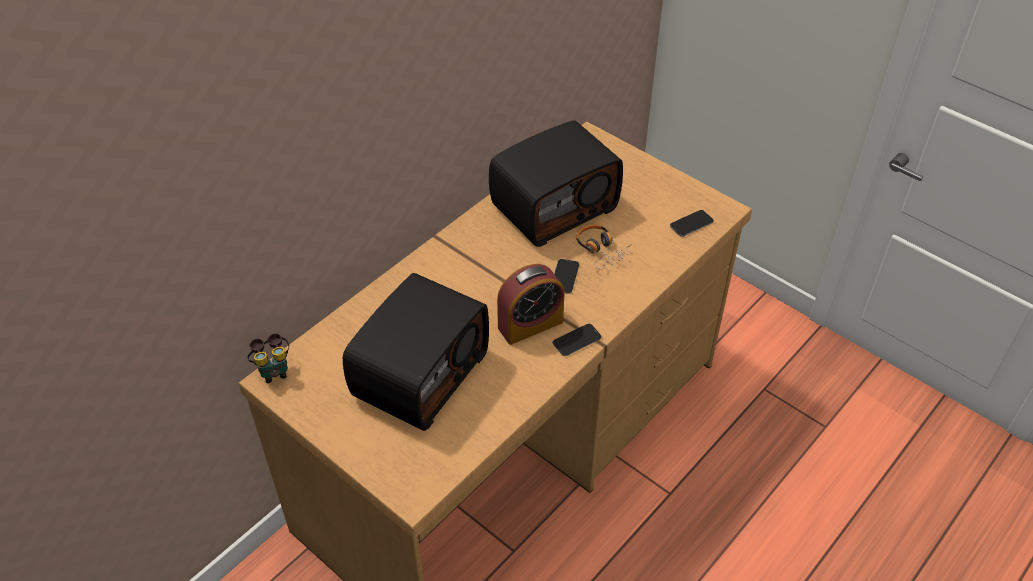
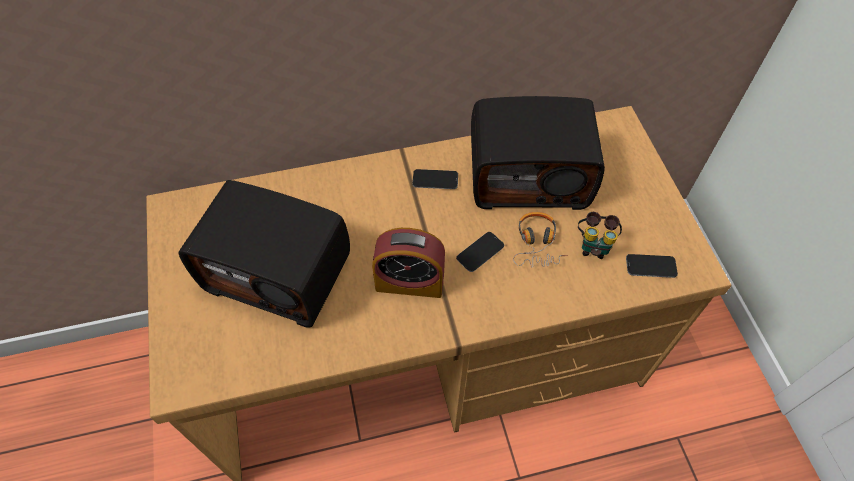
camera: 35 degrees right, 10 degrees up
binoculars [247,333,289,383] -> binoculars moved to [578,212,622,259]
radio [343,273,489,431] -> radio turned 45 degrees clockwise [178,180,350,328]
phone [553,324,602,356] -> phone moved to [413,169,458,189]

